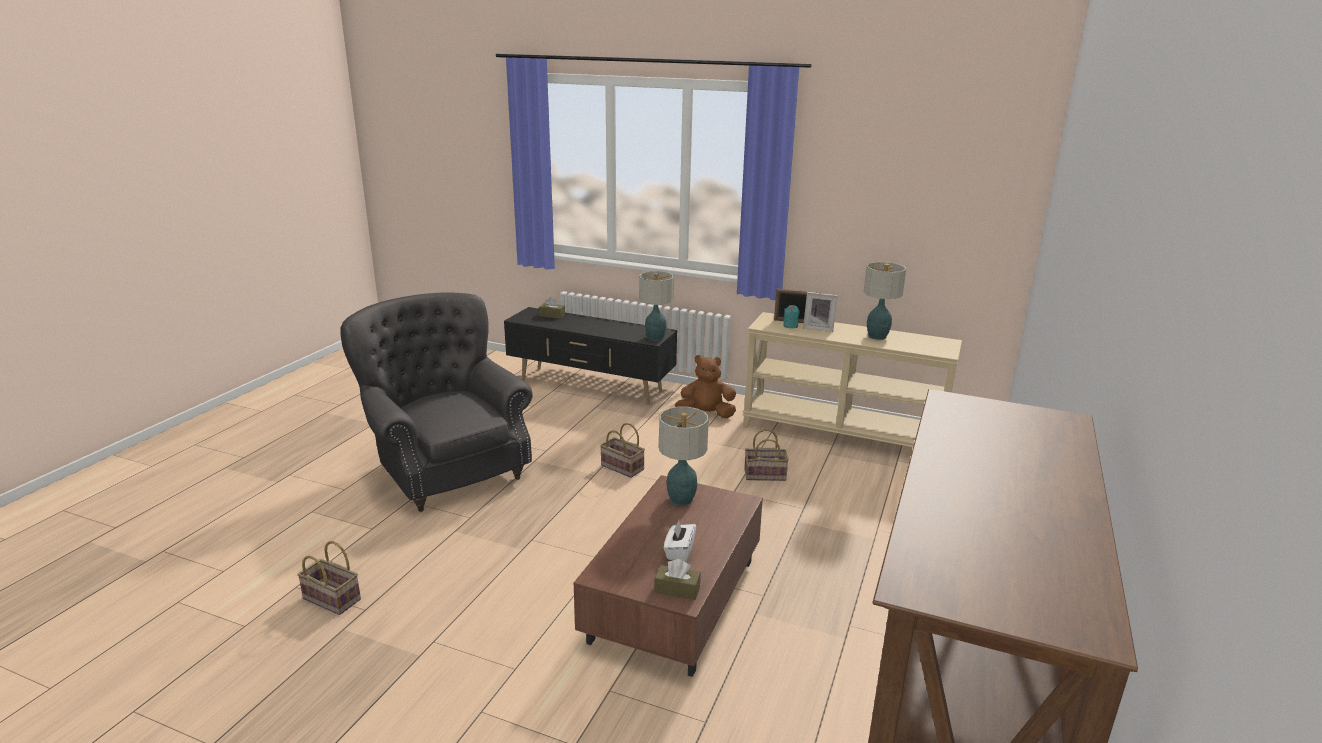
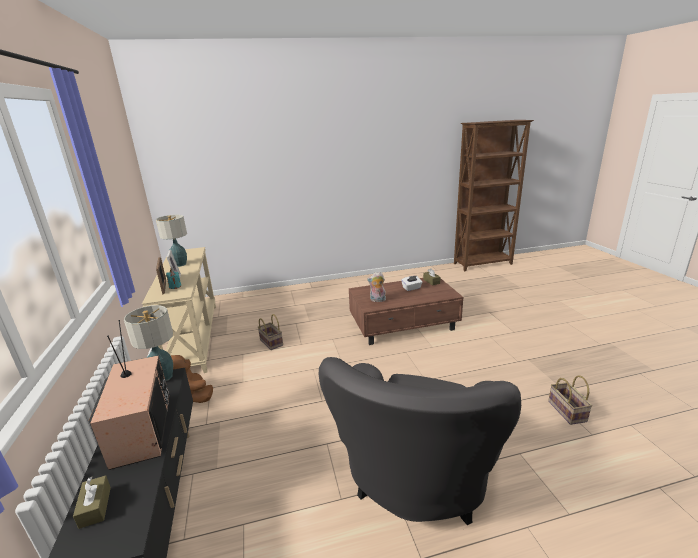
camera: 125 degrees left, 0 degrees up
basket [600,423,645,478] -> none
table lamp [659,407,709,506] -> plush toy [367,272,386,302]
none -> television [89,320,170,470]

